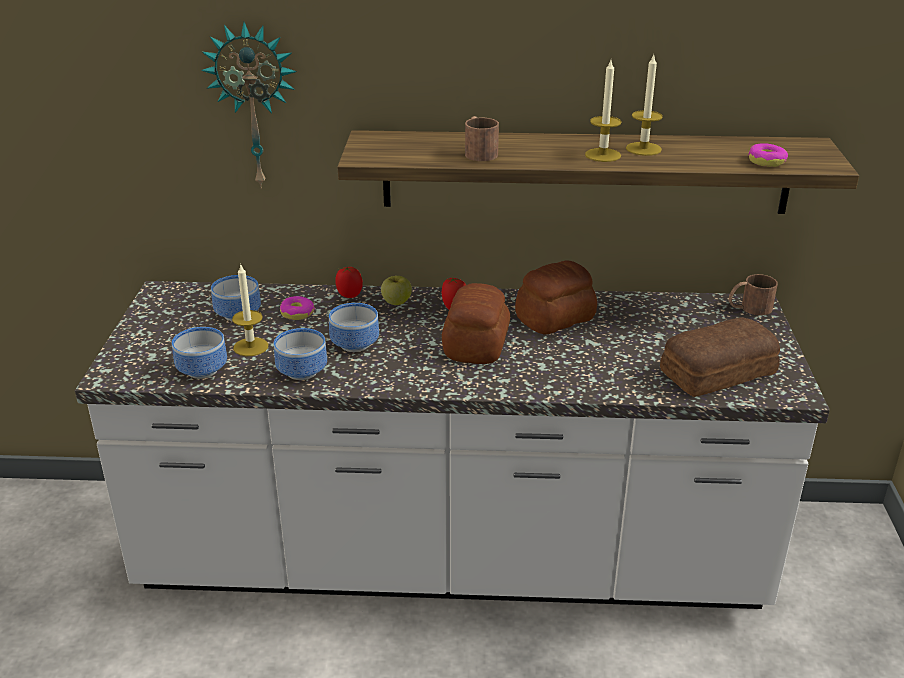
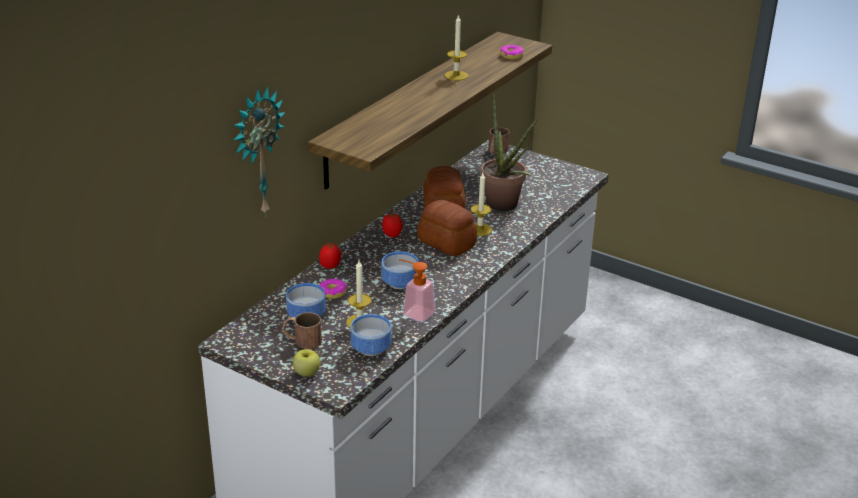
camera: 60 degrees left, 0 degrees up
bowl [274,328,327,380] -> soap dispenser [399,259,436,322]
apple [381,276,412,305] -> apple moved to [293,349,320,377]
brown mug [465,116,499,161] -> brown mug moved to [282,312,322,349]
candle [585,60,622,162] -> candle moved to [471,173,492,236]
bread [660,317,780,397] -> none
none -> potted plant [481,94,538,211]

